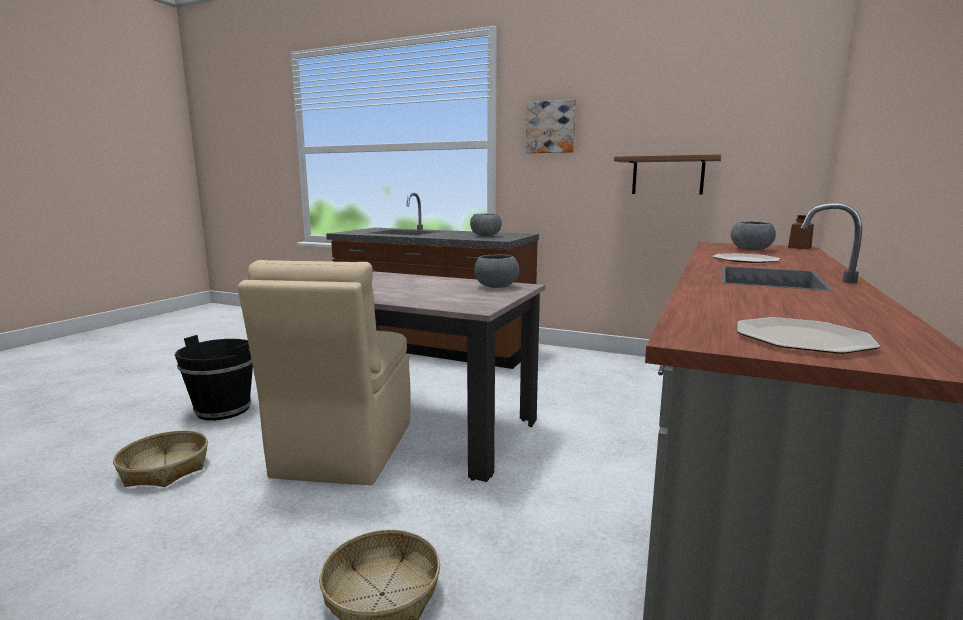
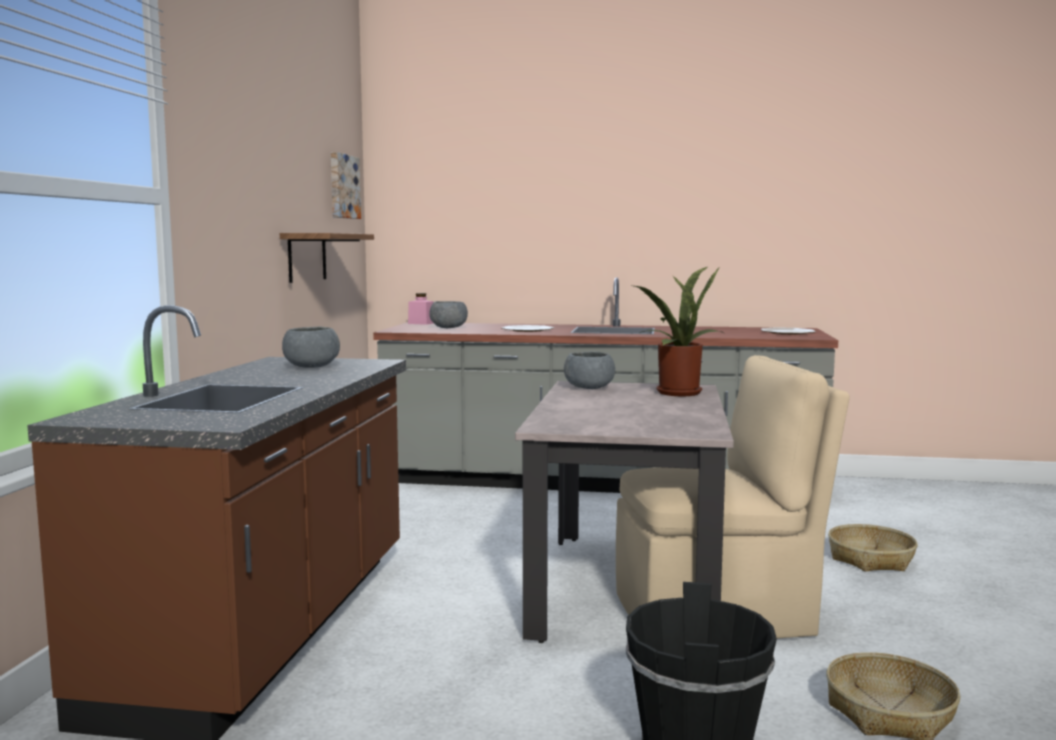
camera: 105 degrees left, 5 degrees down
picture [526,99,576,154] -> picture moved to [331,152,361,219]
brown jar [788,215,814,249] -> pink jar [408,293,434,325]
none -> potted plant [634,267,725,396]

